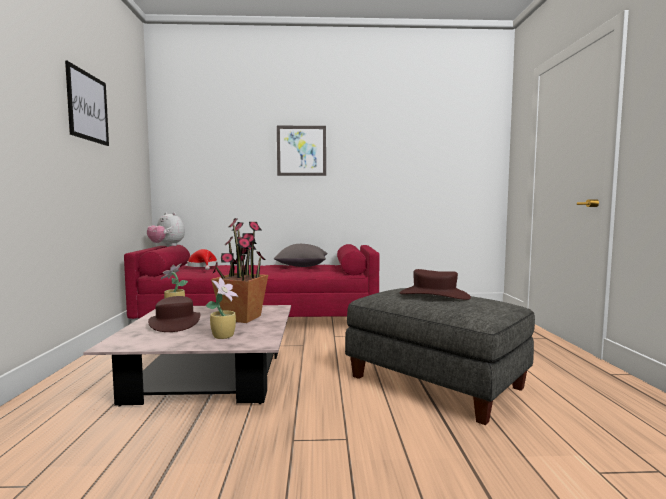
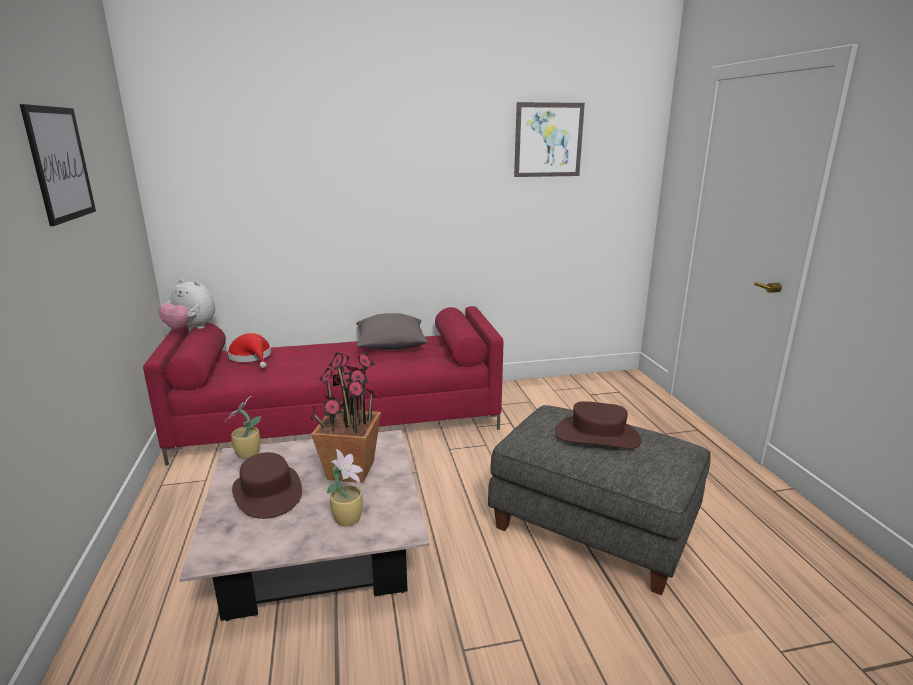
camera: 10 degrees left, 15 degrees up
picture [277,126,326,176] -> picture moved to [514,102,585,177]

